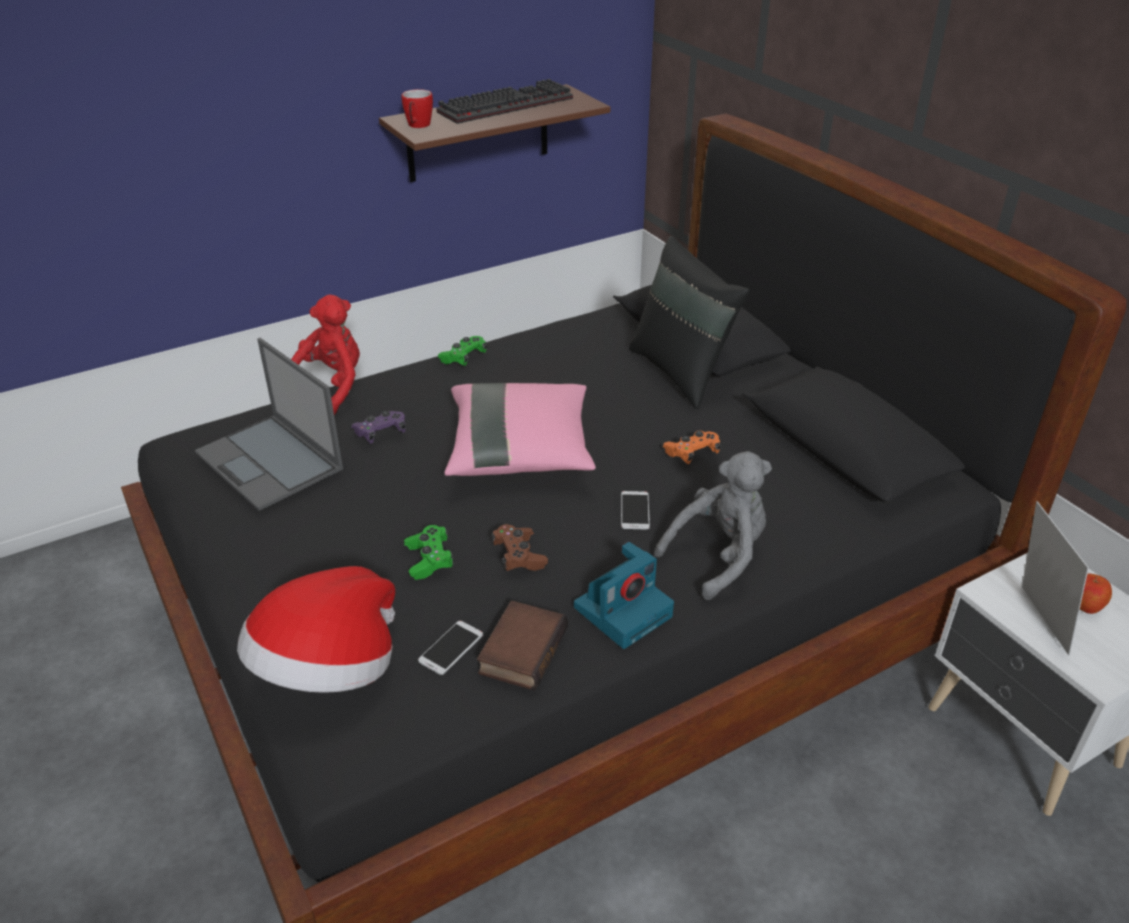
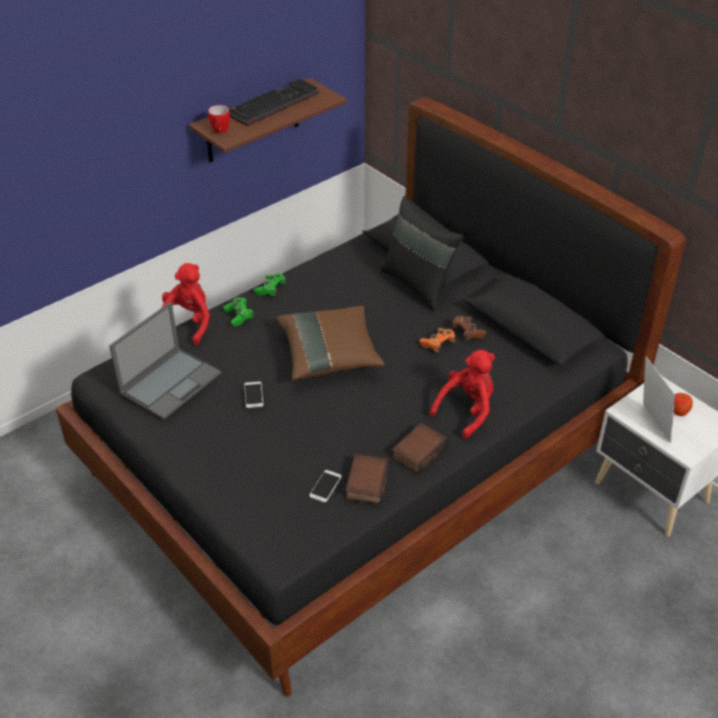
camera: 10 degrees left, 5 degrees up
laptop [195,338,343,511] -> laptop turned 90 degrees counterclockwise [109,302,221,419]
hat [237,566,395,693] -> none
purple game controller [352,411,406,444] -> none
green game controller [404,525,454,580] -> green game controller moved to [223,297,254,327]
pink pillow [444,383,596,476] -> brown pillow [277,306,385,380]
brown game controller [491,524,548,571] -> brown game controller moved to [452,316,486,340]
camera [574,542,674,649] -> book [392,423,449,474]
phone [621,491,650,530] -> phone moved to [244,381,263,408]
grey plush toy [654,451,772,600] -> red plush toy [429,350,495,439]

